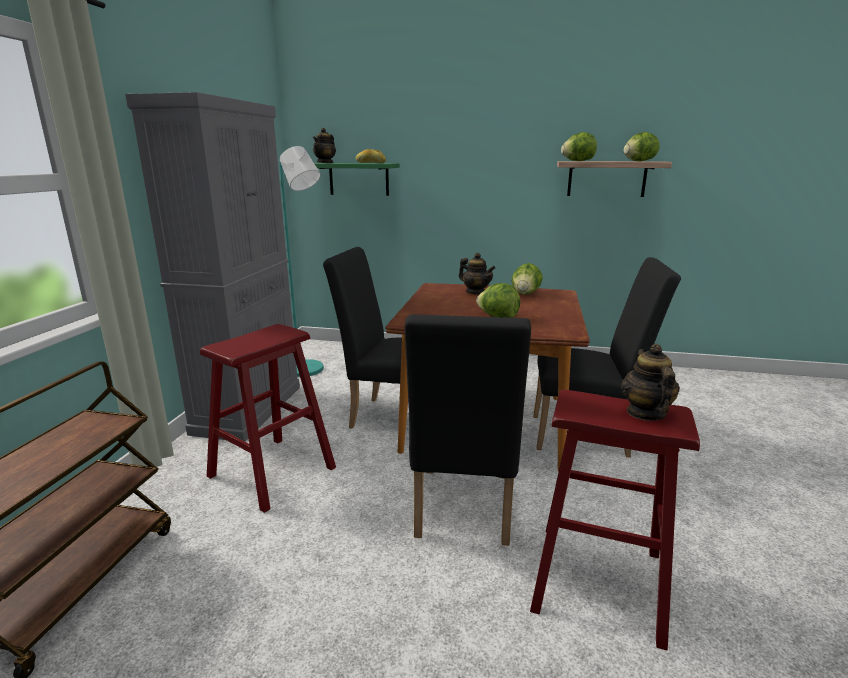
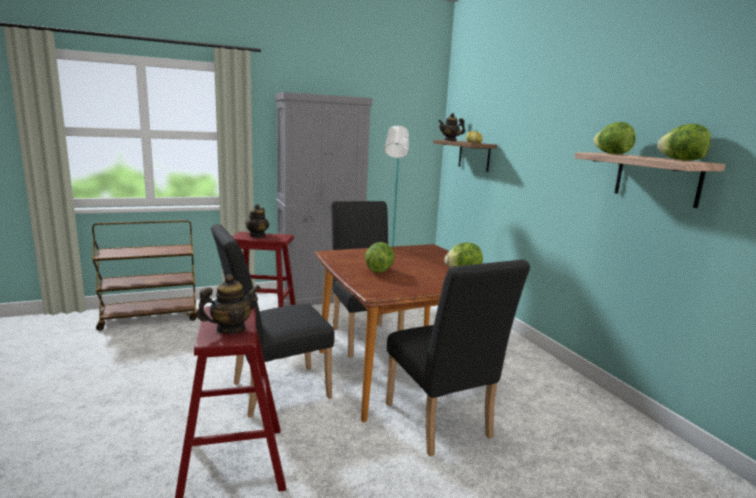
camera: 55 degrees right, 5 degrees down
green shelf [314,163,400,196] -> brown shelf [433,140,497,172]
teapot [459,253,496,294] -> teapot moved to [245,204,269,238]

